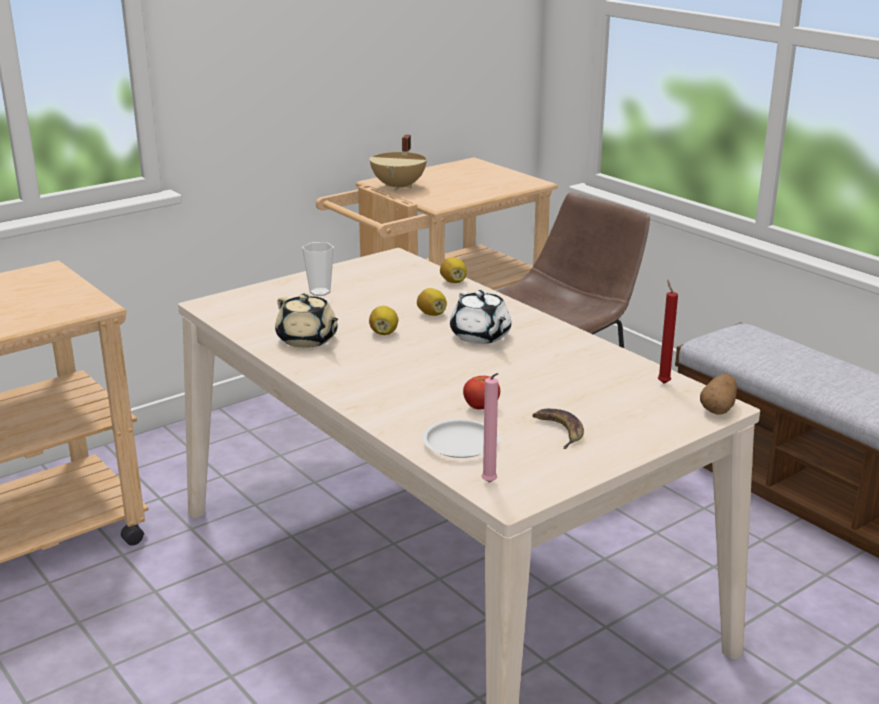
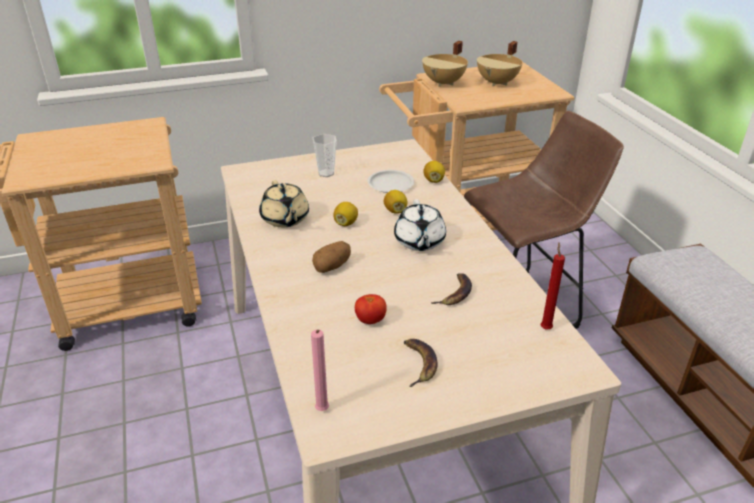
camera: 20 degrees right, 10 degrees up
white plate [422,419,499,458] -> white plate moved to [367,170,414,193]
potato [700,374,737,414] -> potato moved to [312,241,351,273]
none -> banana [431,273,472,305]
none -> beige cooking pot [477,41,523,86]

